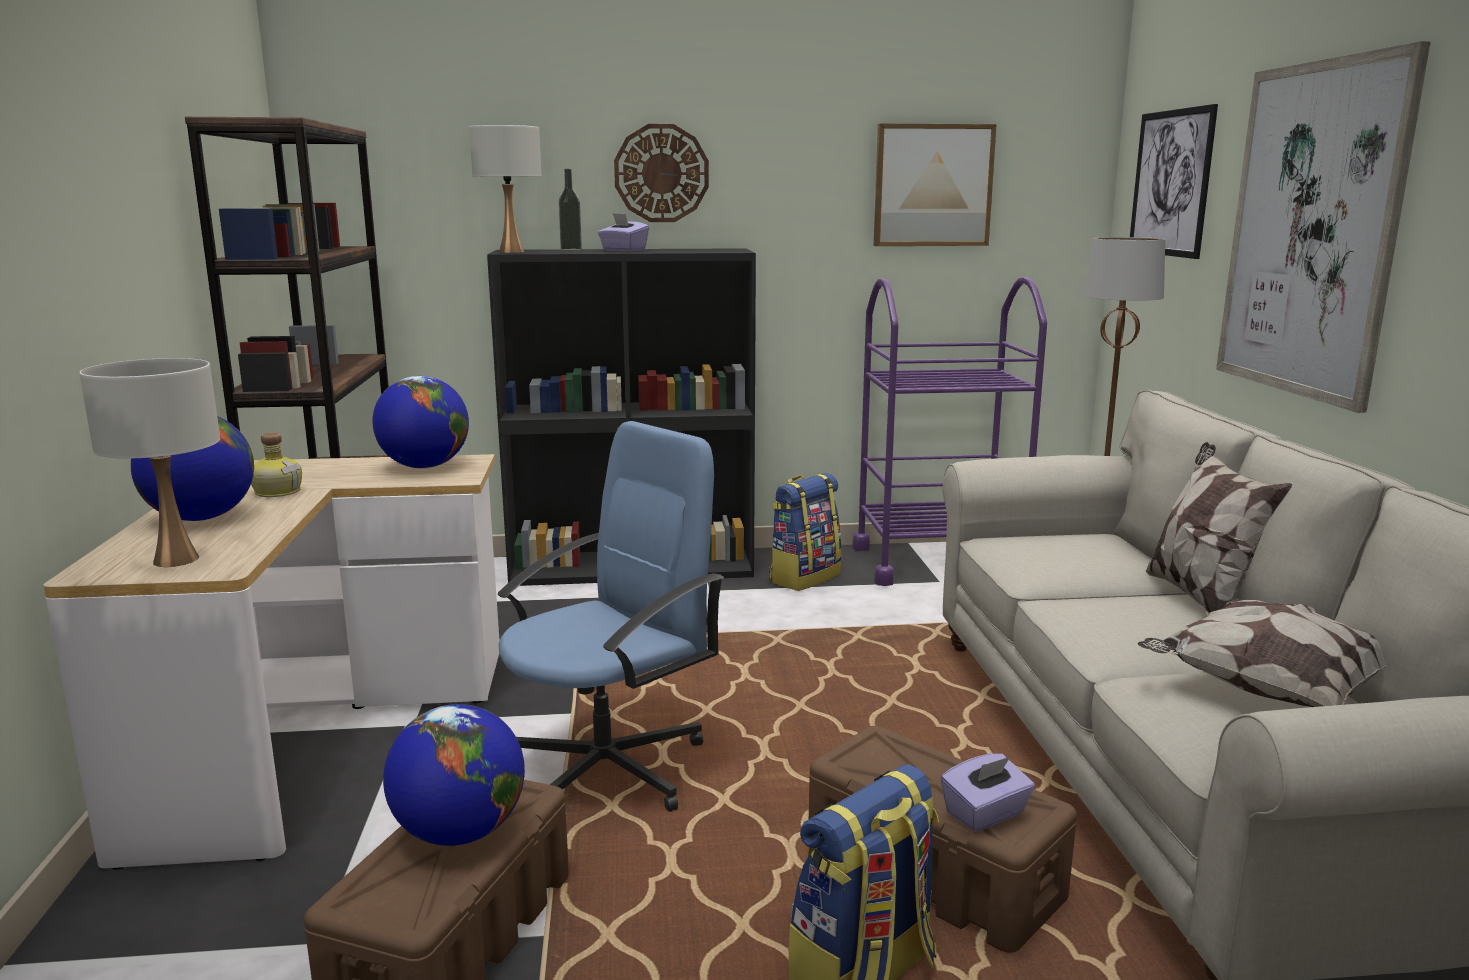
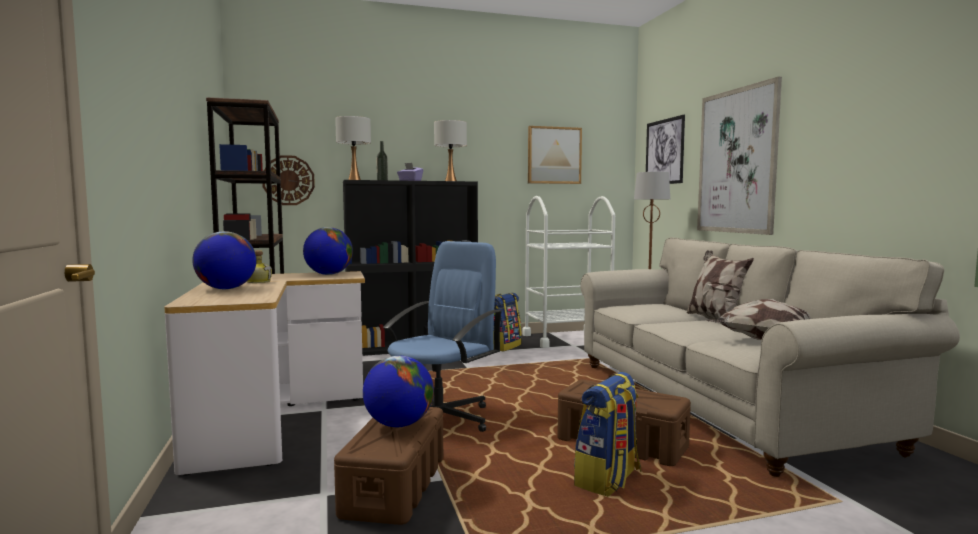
camera: 10 degrees left, 10 degrees down
white table lamp [79,358,220,567] -> white table lamp moved to [434,120,467,181]
wall clock [614,124,709,222] -> wall clock moved to [262,155,315,205]
purple cart [852,277,1047,586] -> white cart [522,196,615,348]
purple tissue box [940,753,1035,832] -> none

